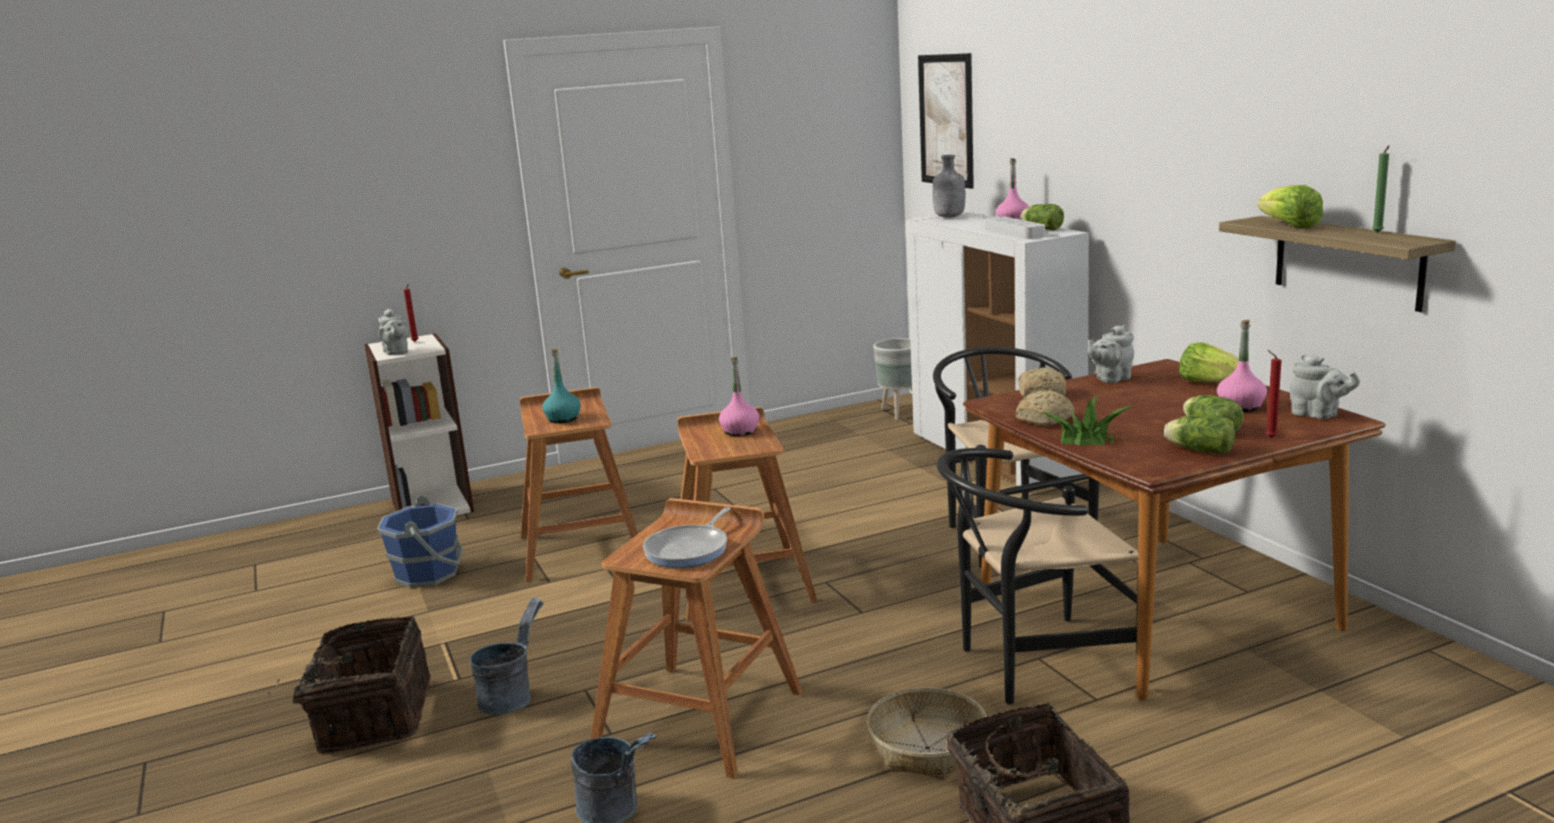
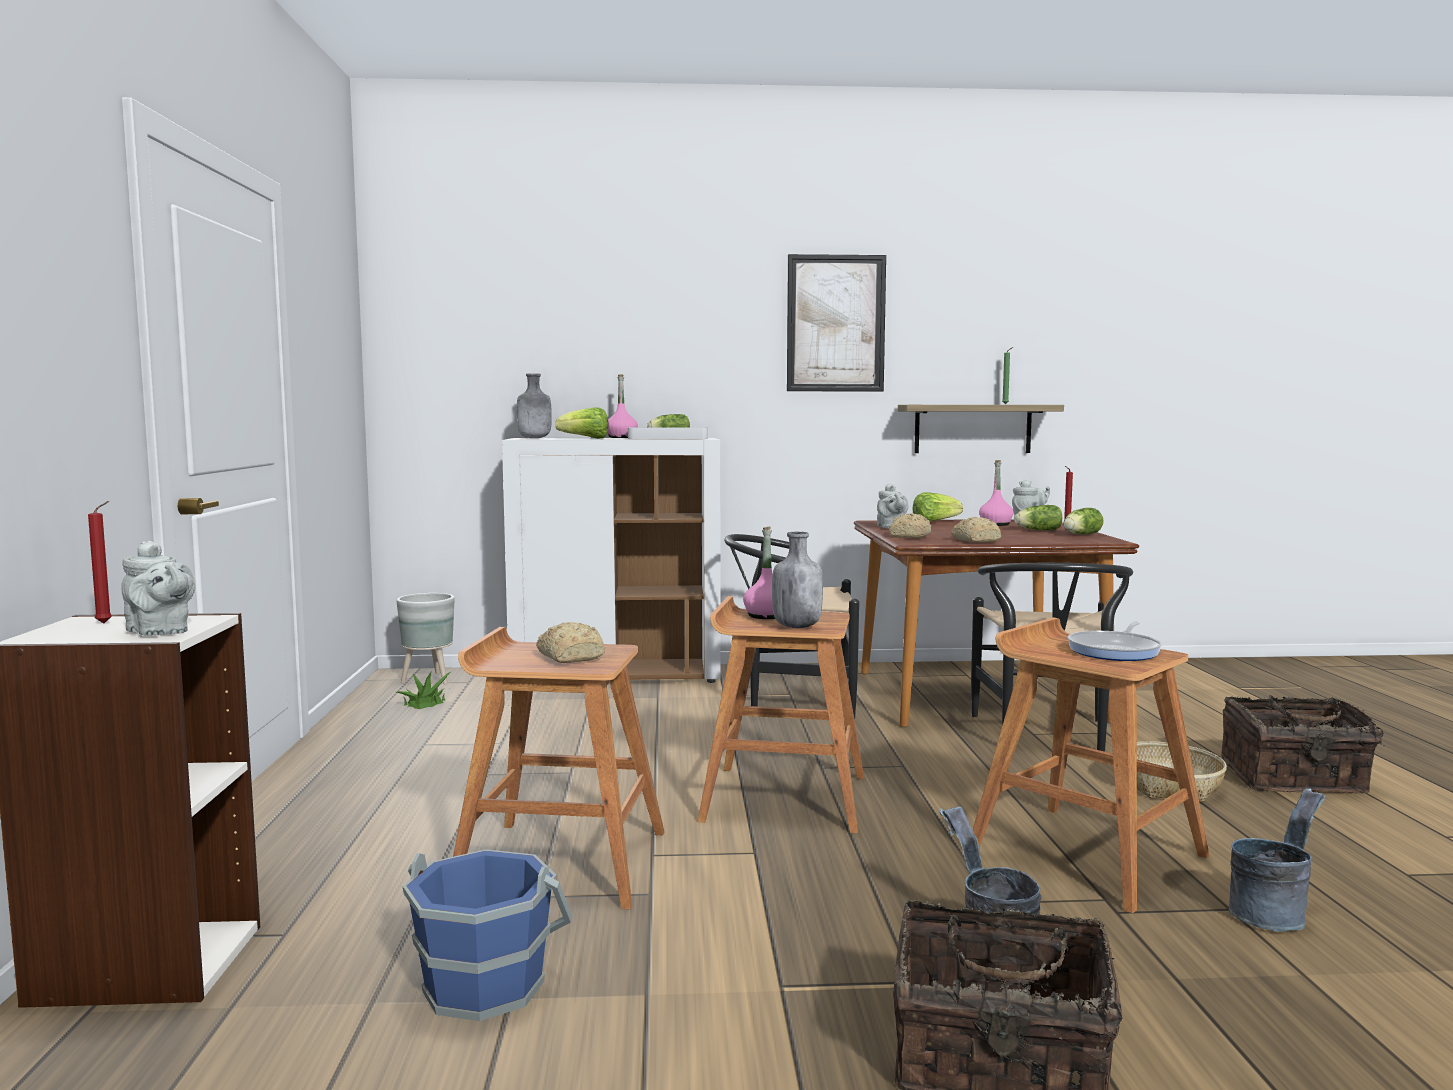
camera: 70 degrees left, 10 degrees down
grey teapot [378,309,410,355] -> grey teapot turned 45 degrees clockwise [121,541,195,636]
turquoise bottle [542,349,581,423] -> bread [536,622,605,663]
frying pan [643,507,731,568] -> frying pan turned 75 degrees clockwise [1068,621,1162,661]
picture [918,53,974,189] -> picture moved to [787,254,886,391]
potted plant [1041,395,1132,446] -> potted plant moved to [397,671,450,709]
lettuce [1258,185,1323,228] -> lettuce moved to [555,407,609,439]
none -> grey bottle [772,532,823,628]

